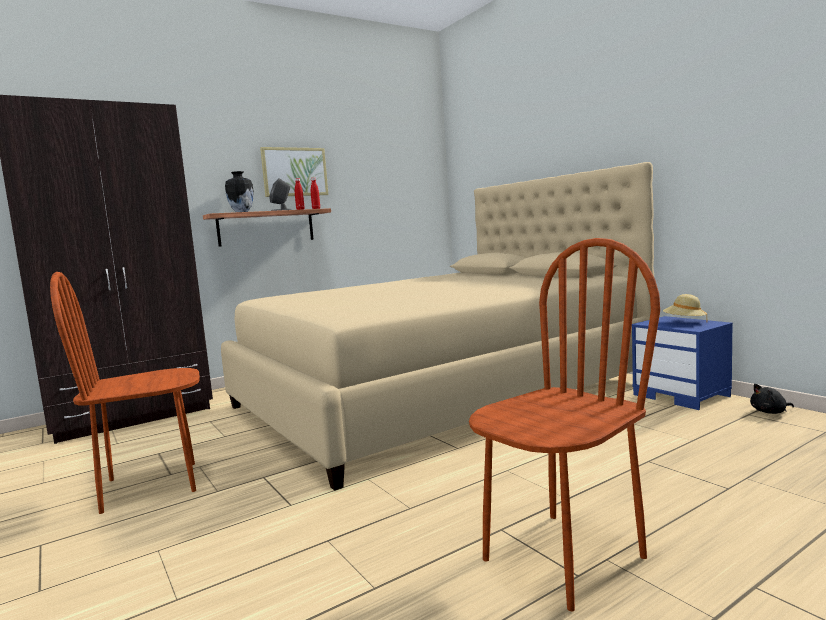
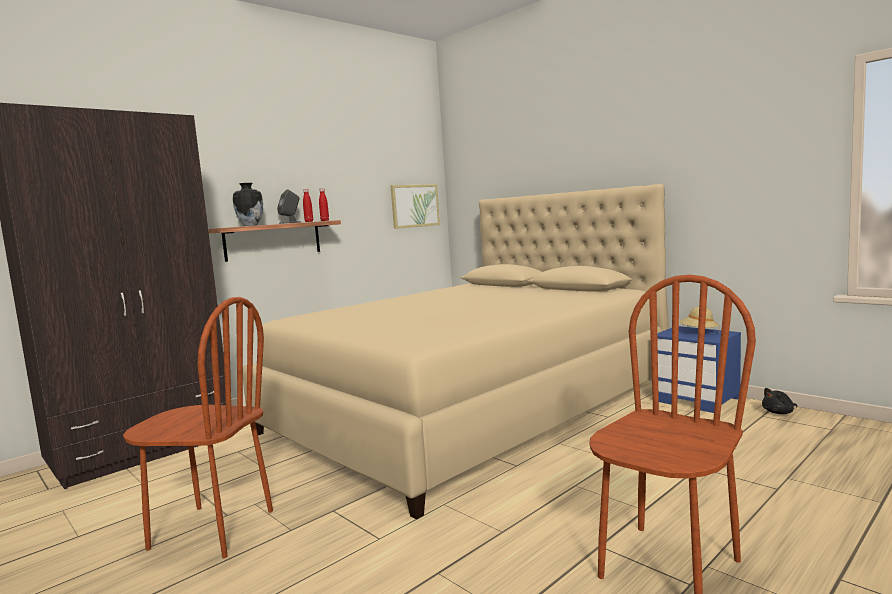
camera: 10 degrees left, 0 degrees up
brown chair [50,272,200,514] -> brown chair turned 135 degrees counterclockwise [123,297,273,558]
picture [260,147,328,197] -> picture moved to [391,184,440,229]

